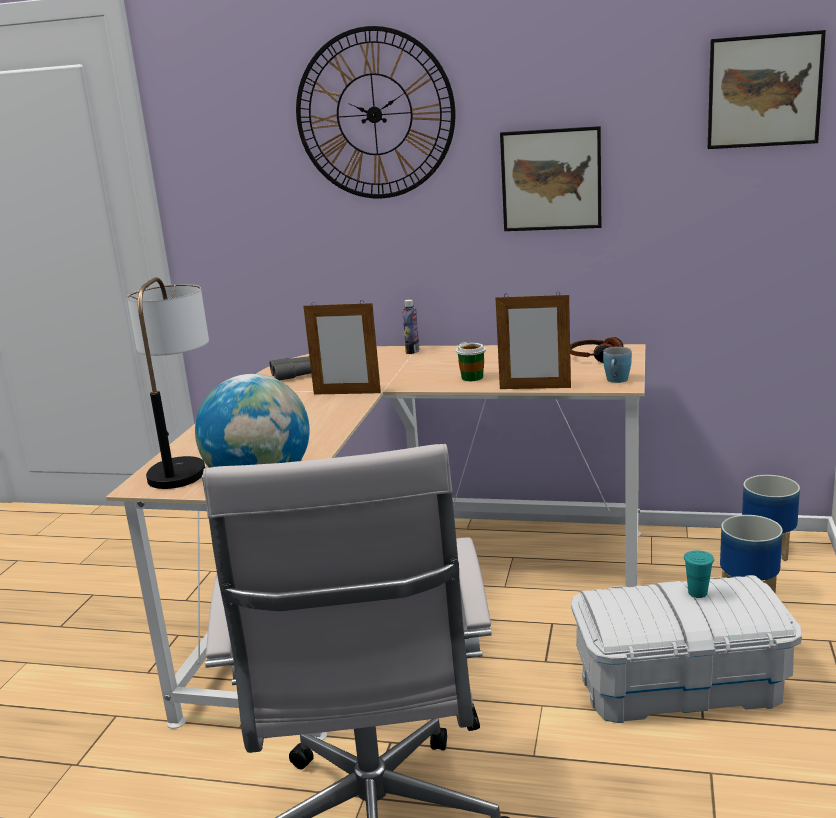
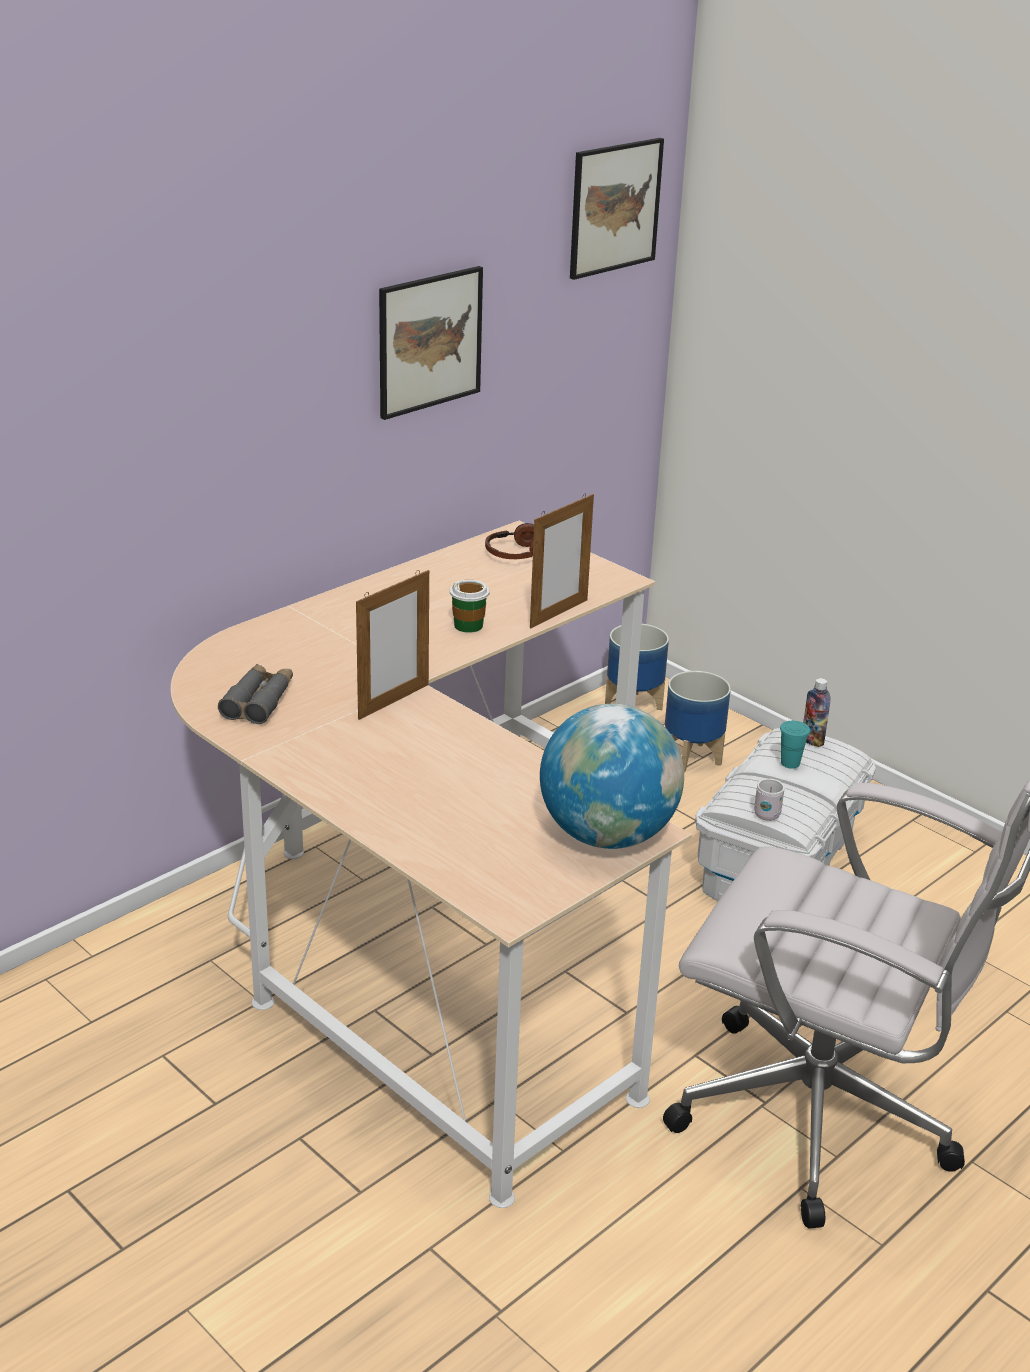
camera: 60 degrees left, 10 degrees up
table lamp [127,277,209,489] -> none
wall clock [296,26,455,198] -> none
bottle [402,299,419,354] -> bottle moved to [803,678,830,747]
blue mug [603,347,632,383] -> none
none -> white mug [754,778,785,821]

